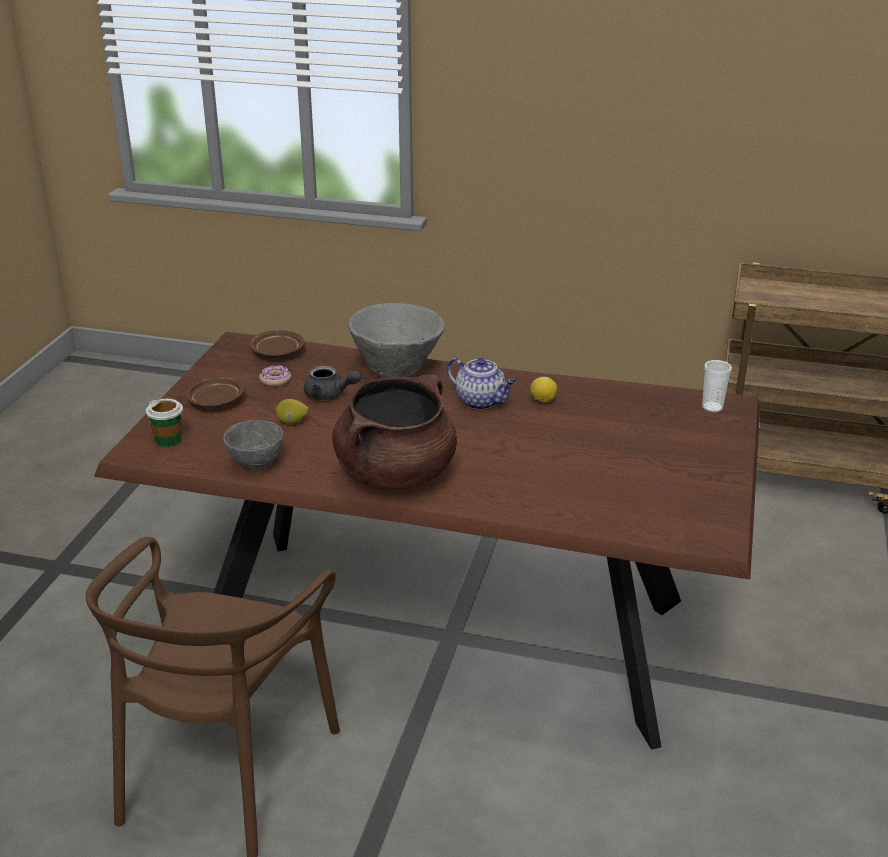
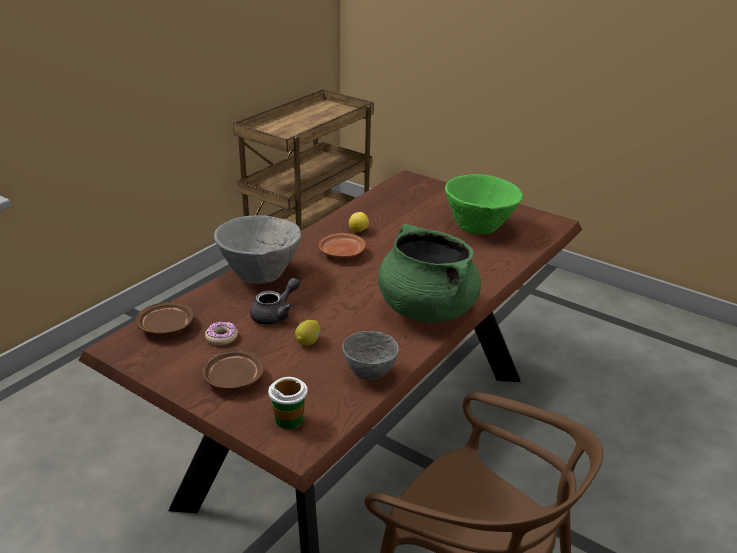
camera: 70 degrees left, 0 degrees up
brown cooking pot [332,375,457,491] -> green cooking pot [378,224,481,323]
teapot [447,358,516,410] -> brown plate [319,233,366,258]
cup [702,360,732,412] -> none
none -> green bowl [445,174,523,234]

